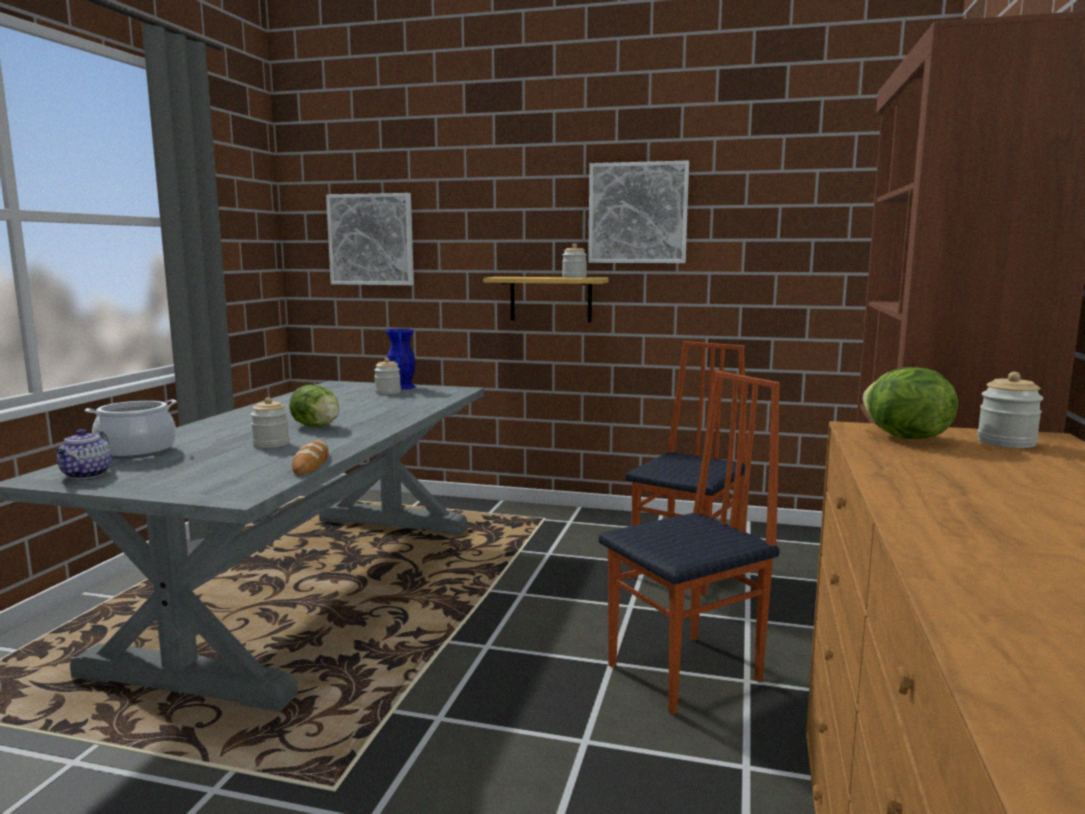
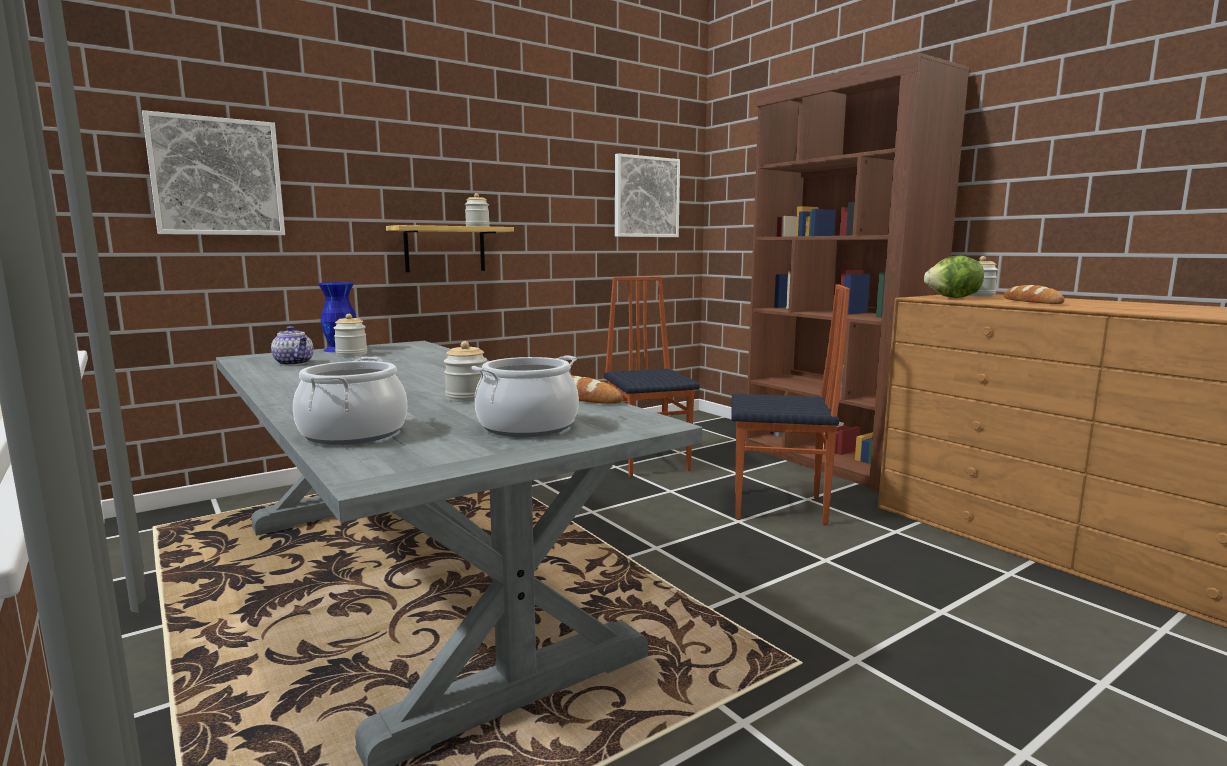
camera: 50 degrees left, 0 degrees up
teapot [56,429,112,479] -> teapot moved to [271,326,314,365]
lettuce [289,385,339,427] -> none
picture [588,160,689,263] -> picture moved to [615,153,680,237]
chair [599,371,780,714] -> chair turned 90 degrees clockwise [732,284,850,525]
none -> cooking pot [471,355,579,437]
none -> bread [1004,285,1064,304]

